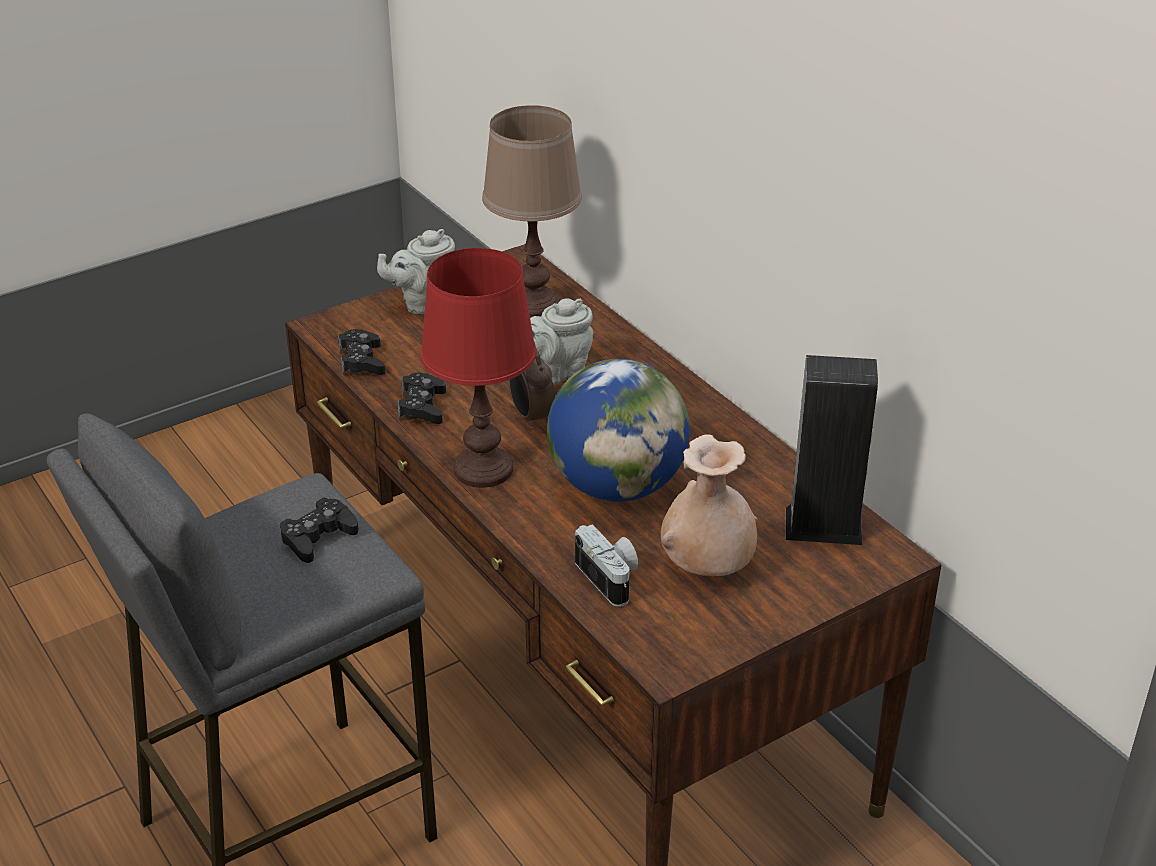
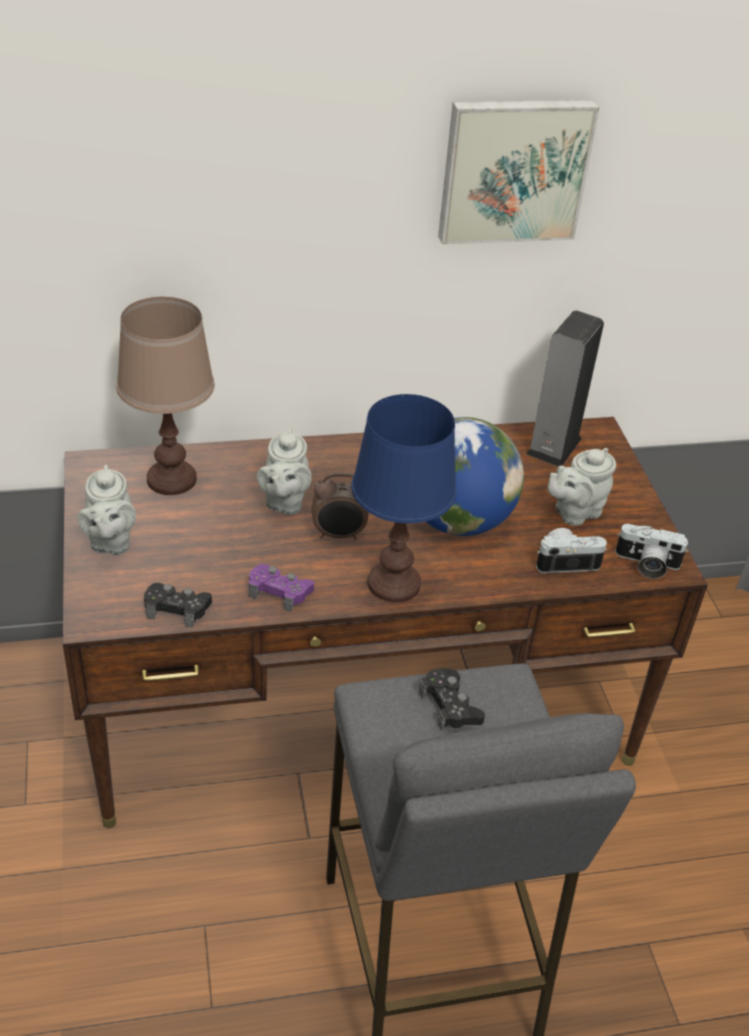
camera: 70 degrees left, 5 degrees up
black game controller [398,373,446,424] -> purple game controller [248,564,314,612]
red table lamp [420,248,536,488] -> blue table lamp [351,394,457,603]
beige vase [661,434,757,576] -> grey teapot [548,448,616,526]
none -> picture [438,100,599,244]
none -> camera [615,524,688,579]

